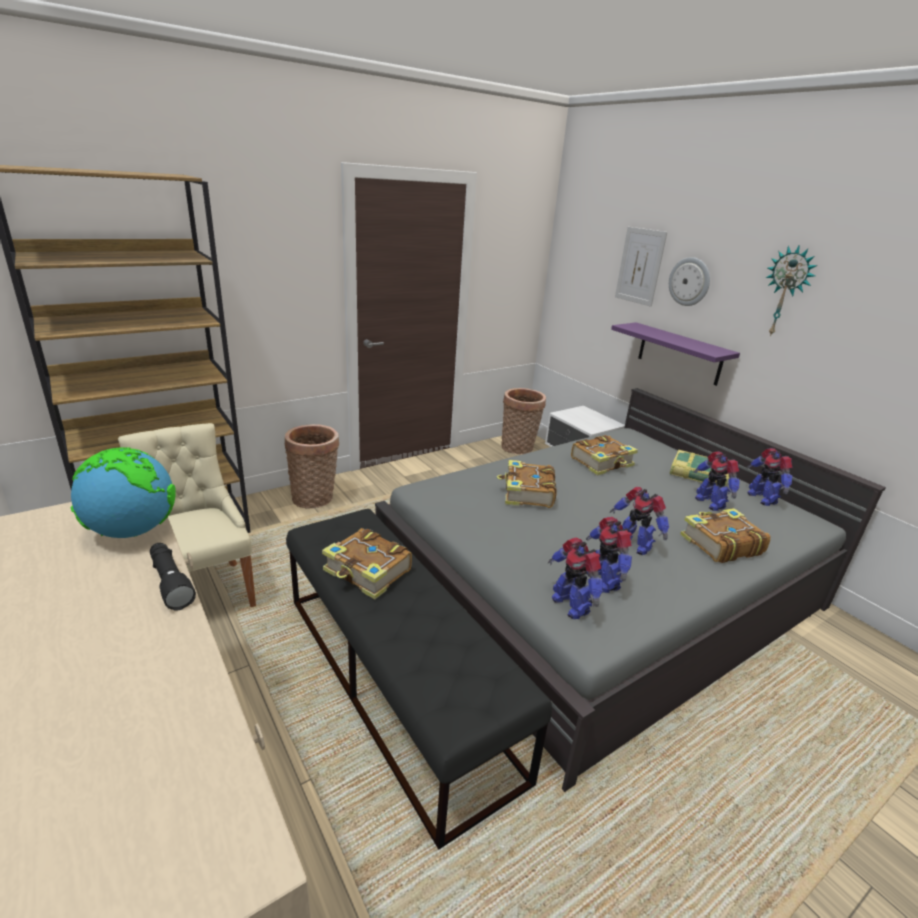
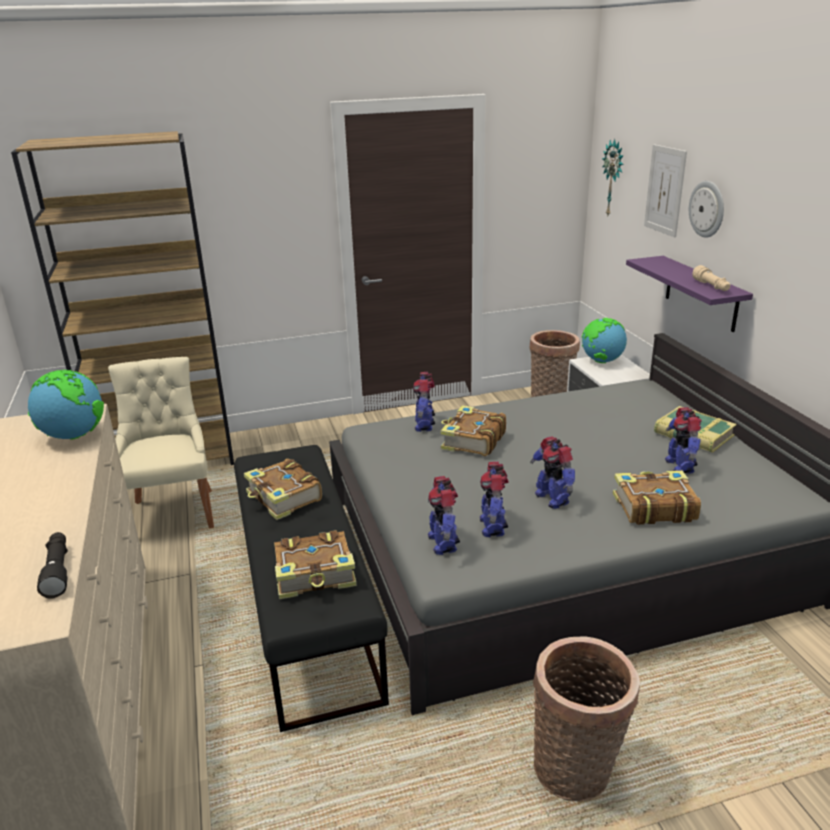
camera: 20 degrees right, 0 degrees up
black flashlight [150,543,196,610] -> black flashlight moved to [37,532,68,599]
basket [285,424,339,509] -> basket moved to [533,636,640,801]
book [571,435,638,475] -> book moved to [274,530,357,599]
toy robot [746,448,792,506] -> toy robot moved to [413,372,435,432]
wall clock [766,246,818,337] -> wall clock moved to [602,139,624,215]
none -> globe [582,318,627,363]
none -> beige flashlight [692,265,730,291]

